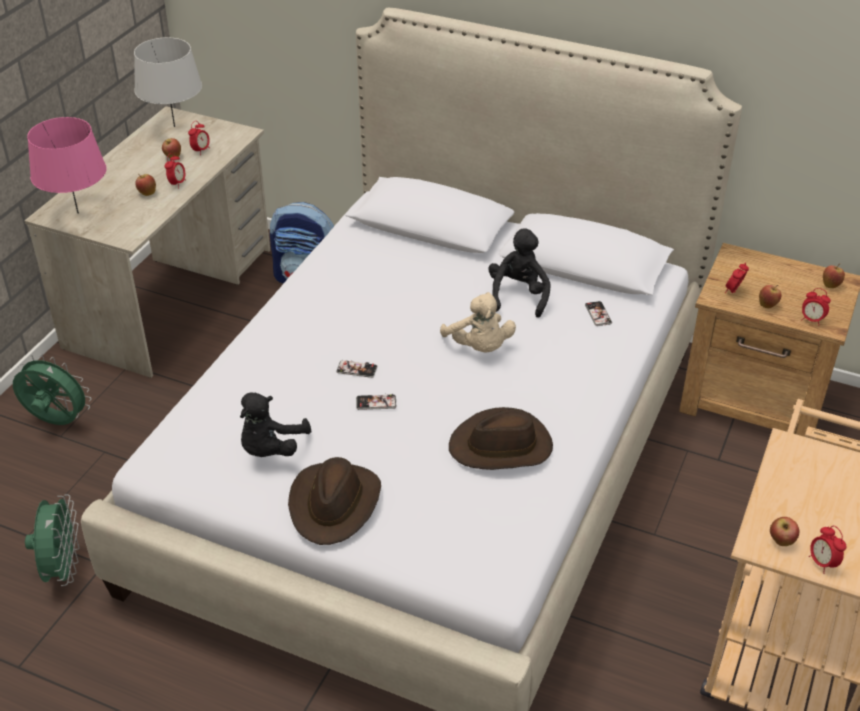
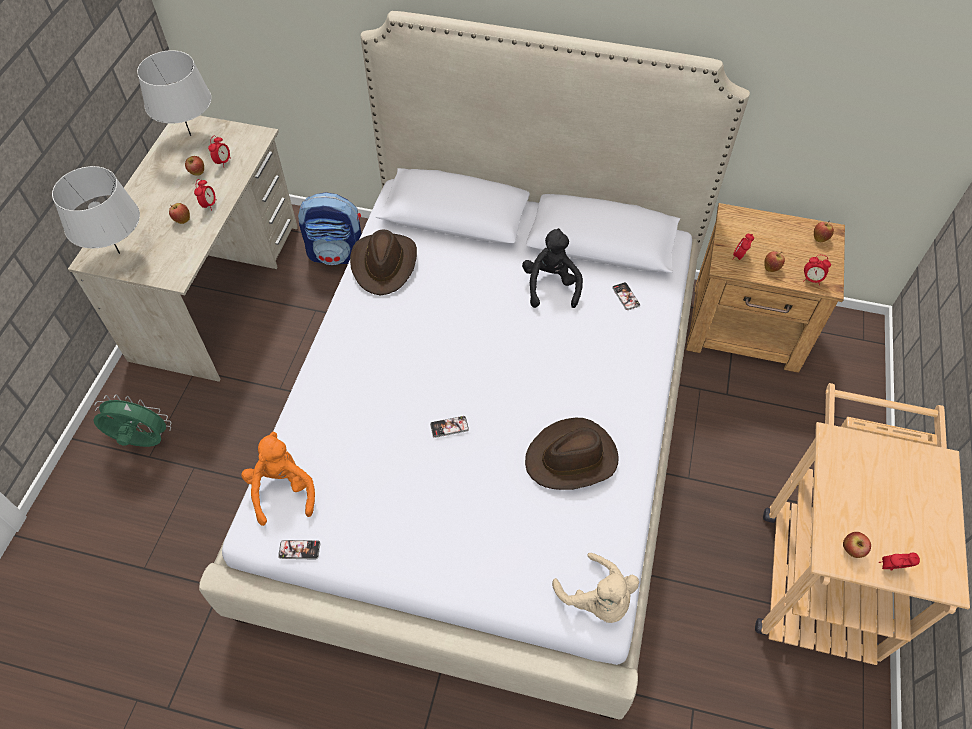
camera: 10 degrees left, 15 degrees up
green fan [25,494,79,586] -> none
pink table lamp [27,117,107,214] -> grey table lamp [52,166,140,254]
black plush toy [240,393,311,457] -> none
brown hat [288,457,381,545] -> brown hat moved to [350,229,417,296]
phone [336,360,377,378] -> phone moved to [278,540,320,559]
beige plush toy [440,292,516,353] -> beige plush toy moved to [552,553,639,623]
alarm clock [809,526,846,574] -> alarm clock turned 120 degrees clockwise [879,553,920,570]
none -> orange plush toy [241,432,315,526]

